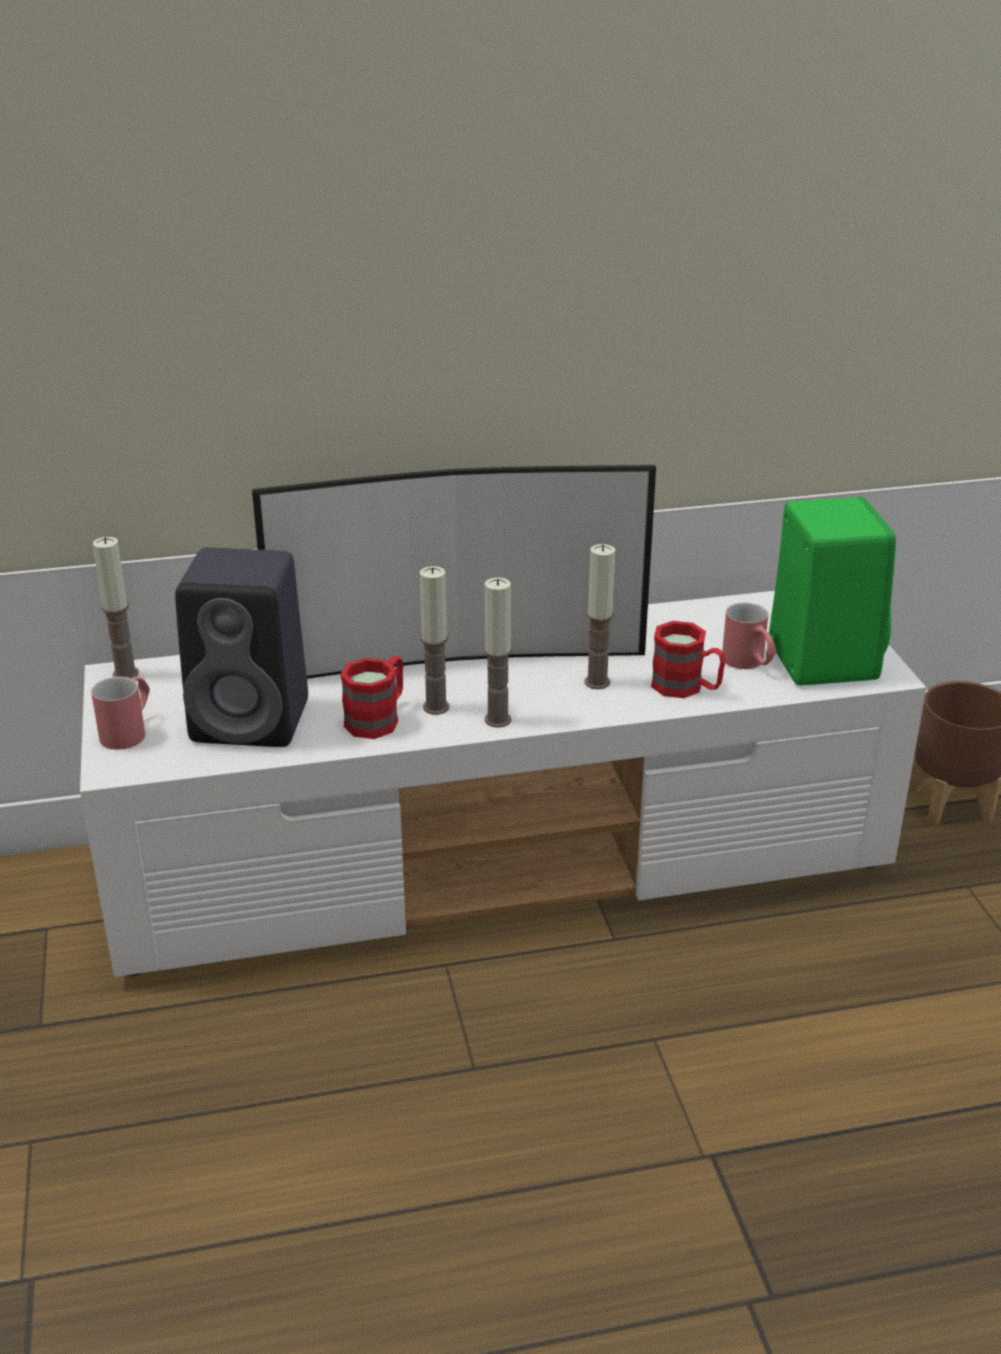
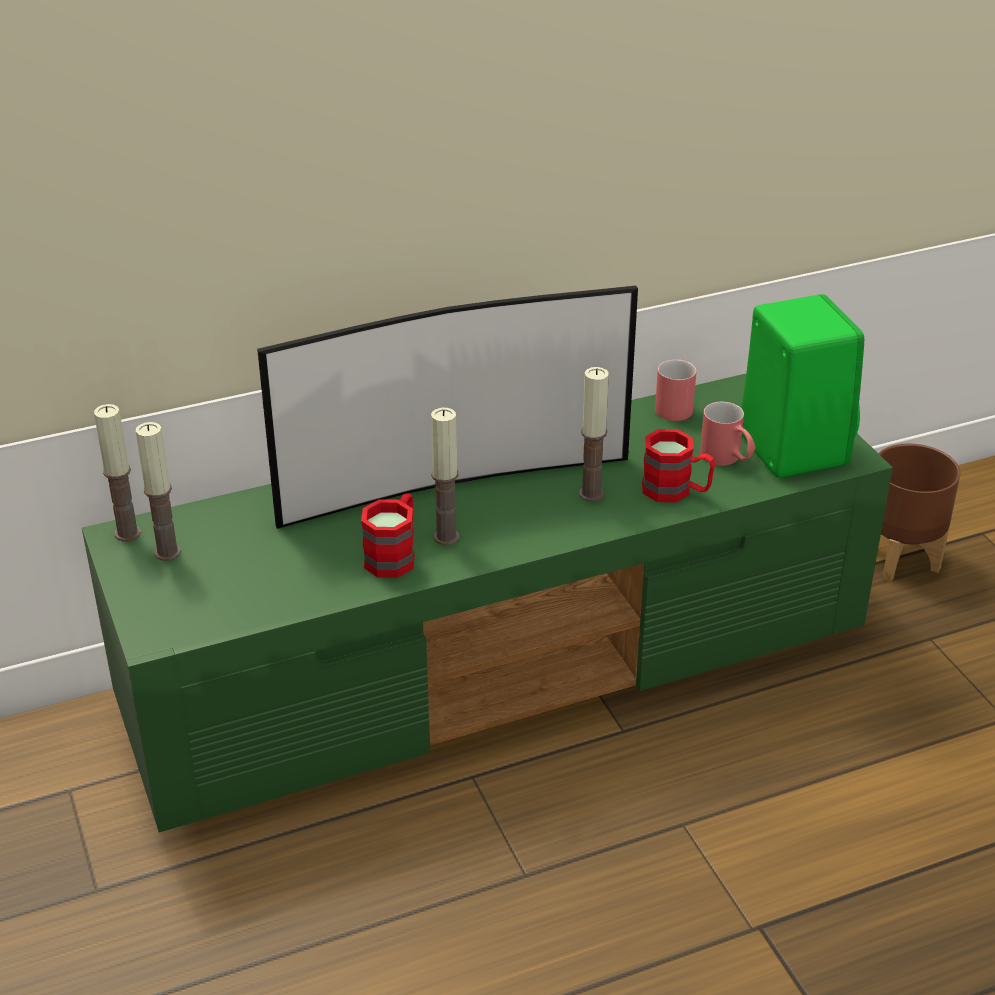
camera: 10 degrees left, 5 degrees up
white tv stand [80,591,926,977] -> green tv stand [82,374,893,832]
red mug [91,677,150,750] -> red mug moved to [655,359,696,421]
black speaker [175,547,308,747] -> none
candle [484,578,512,728] -> candle moved to [136,422,181,561]

